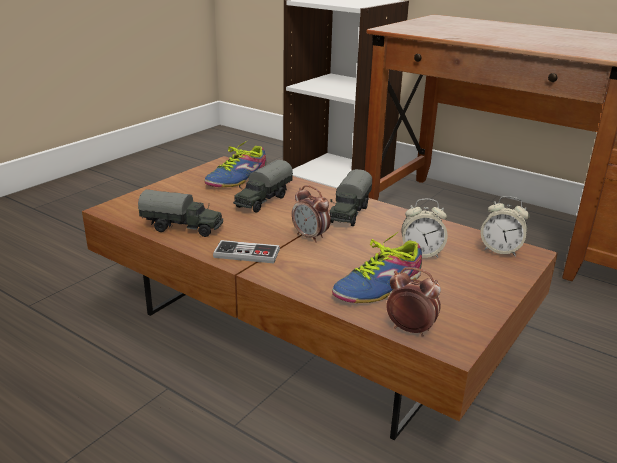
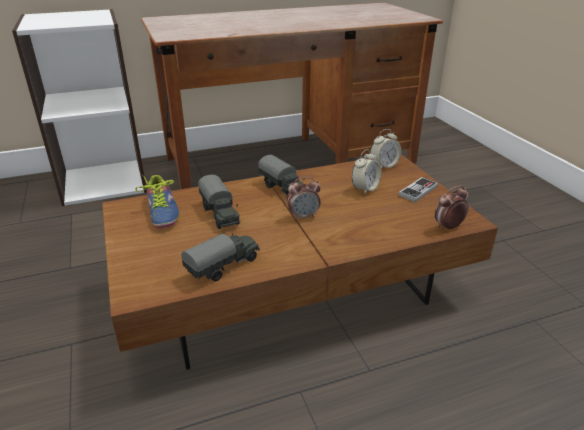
camera: 55 degrees left, 5 degrees up
game controller [213,240,280,263] -> game controller moved to [398,177,438,202]
shoe [332,232,422,303] -> none

